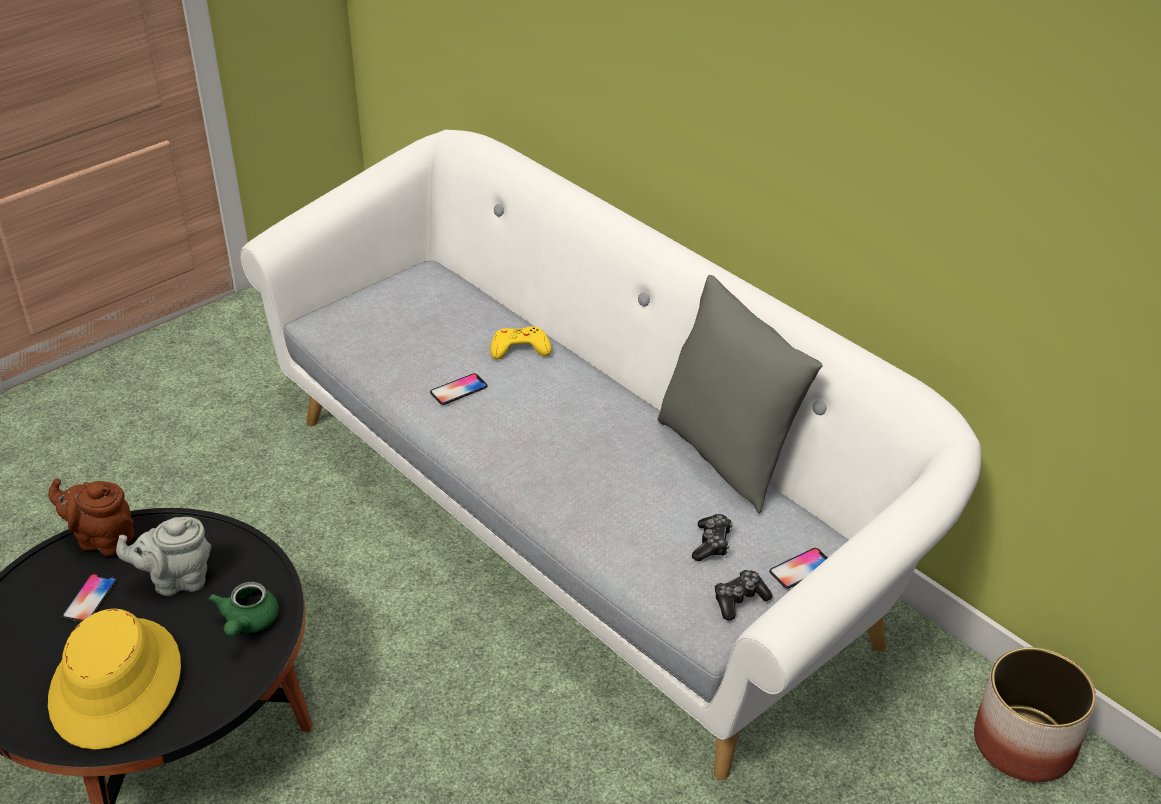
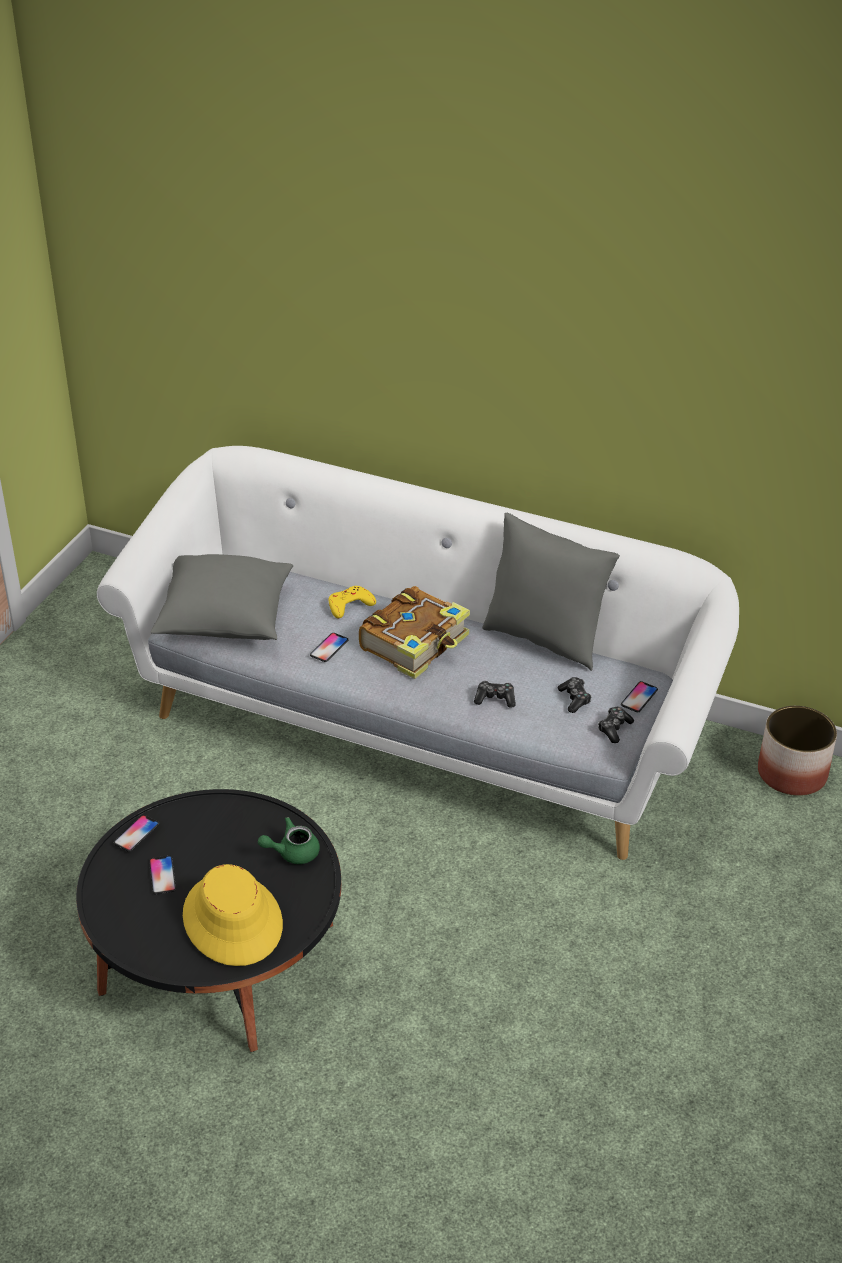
camera: 25 degrees left, 0 degrees up
brown teapot [48,478,135,556] -> phone [113,815,159,852]
grey teapot [116,517,211,596] -> none
green teapot [209,582,279,637] -> green teapot turned 90 degrees clockwise [258,817,320,864]
none -> grey pillow [150,554,293,640]
none -> book [359,586,470,679]
none -> game controller [474,681,516,708]

